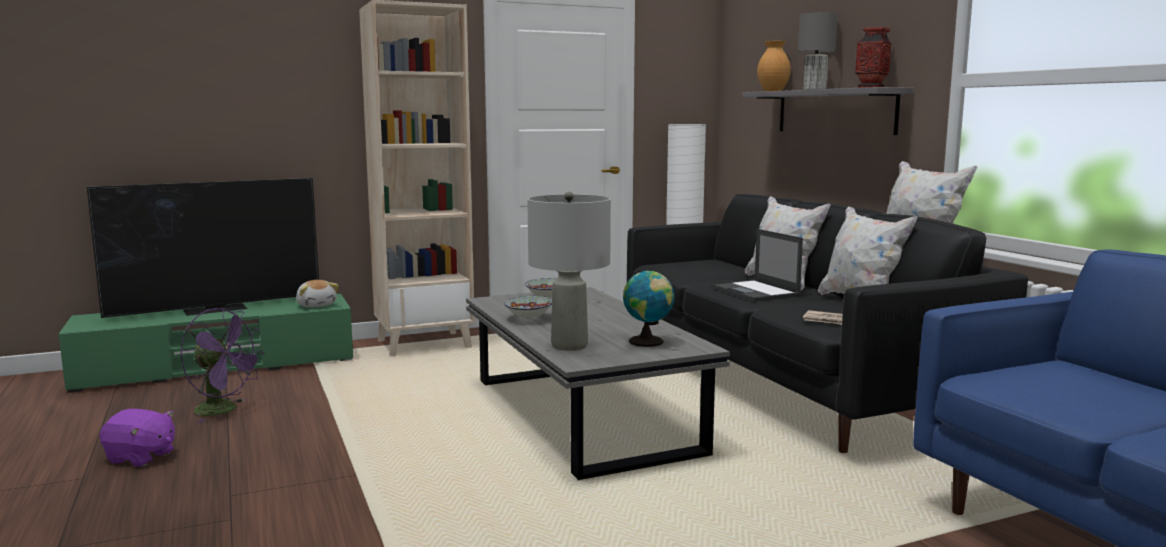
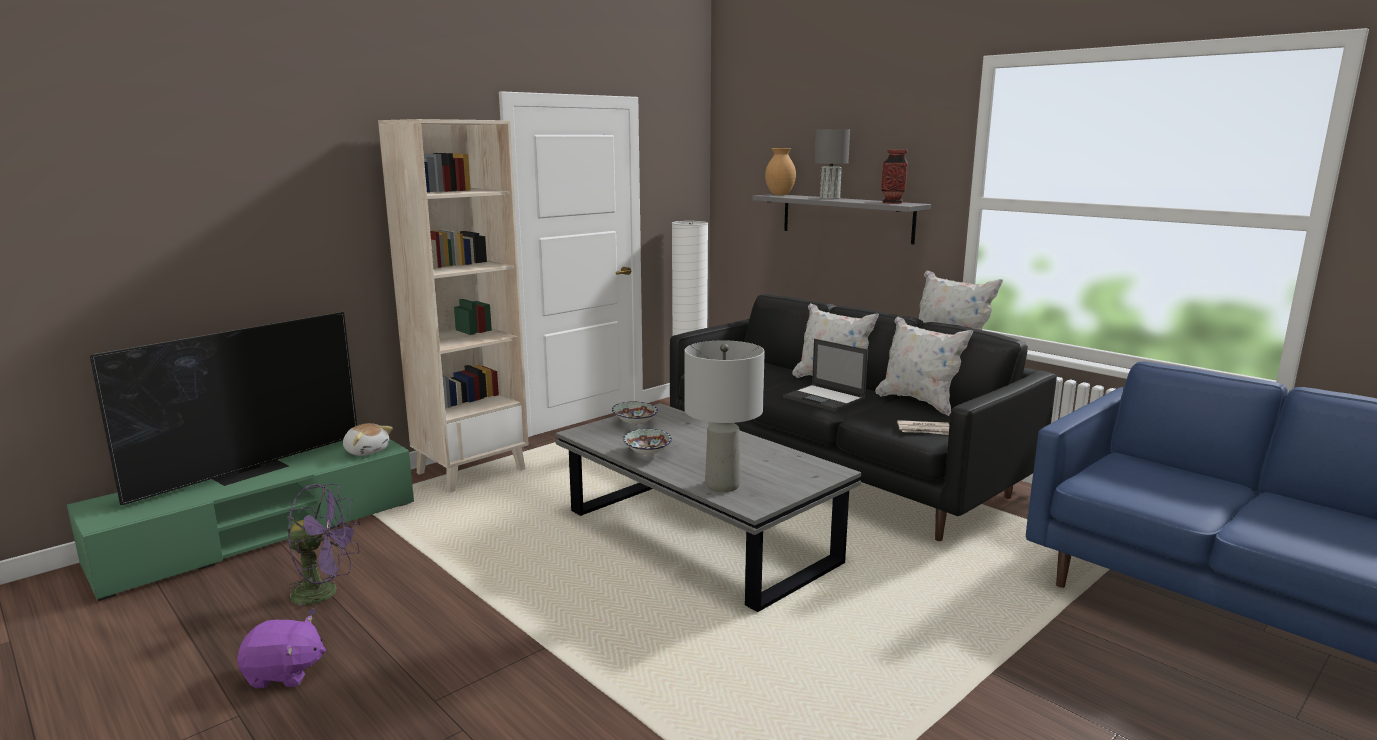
camera: 20 degrees left, 5 degrees up
globe [623,269,674,347] -> none

